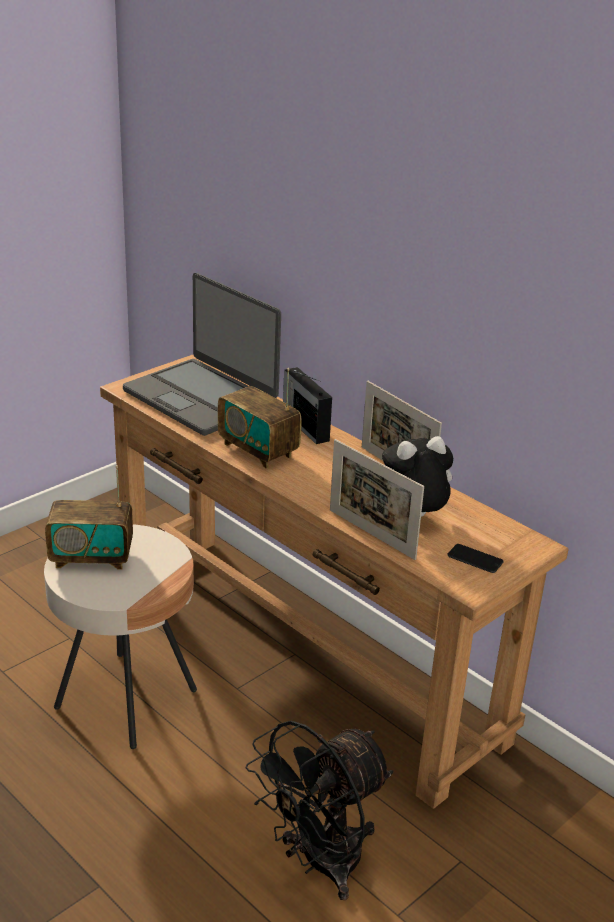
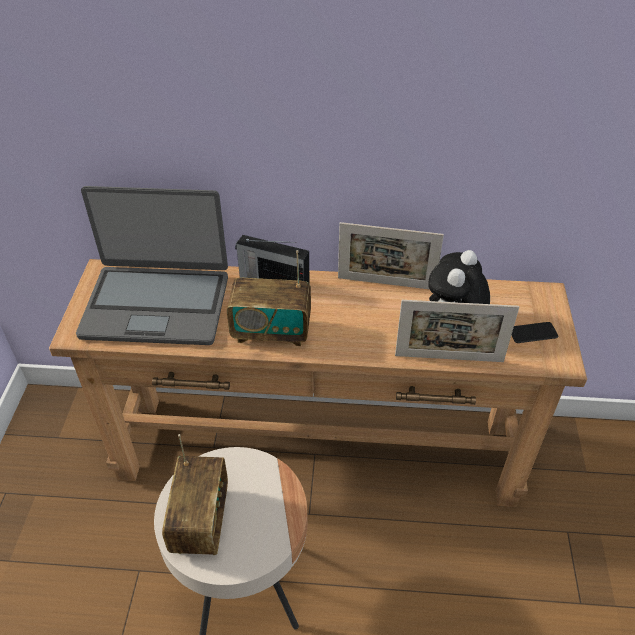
camera: 40 degrees left, 15 degrees up
radio [45,465,133,570] -> radio turned 45 degrees counterclockwise [162,434,228,555]
black fan [246,721,393,900] -> none

